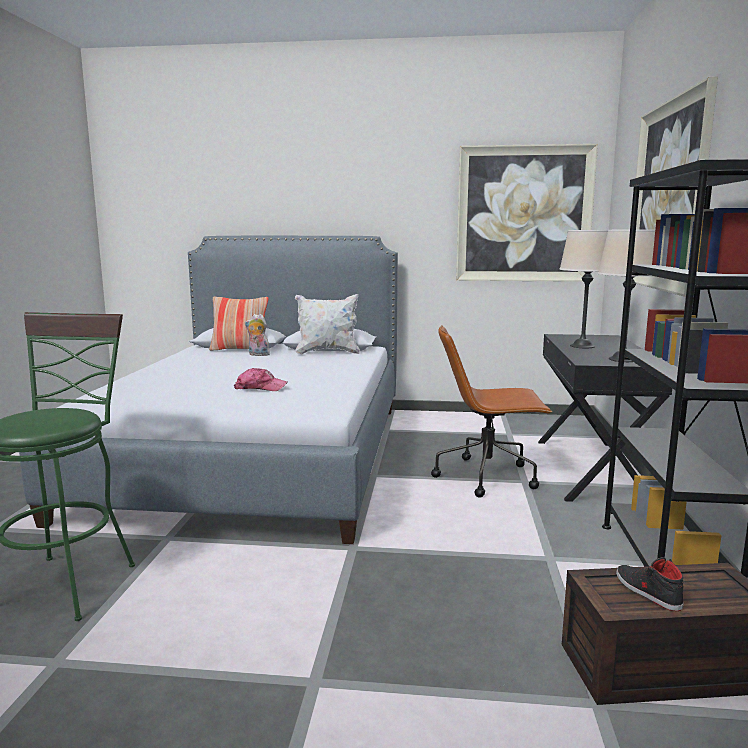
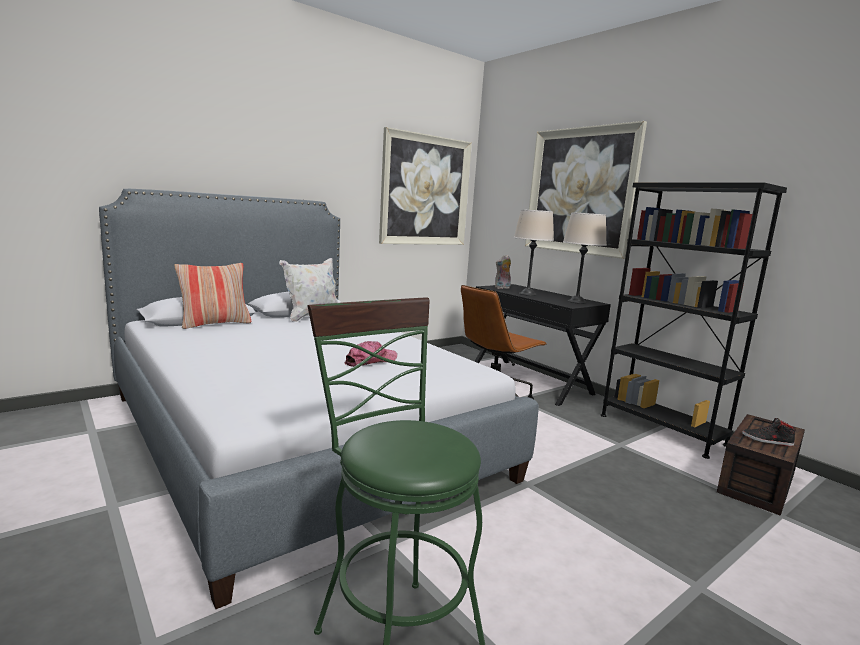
camera: 45 degrees left, 0 degrees up
plush toy [245,314,270,356] -> plush toy moved to [495,255,511,289]

